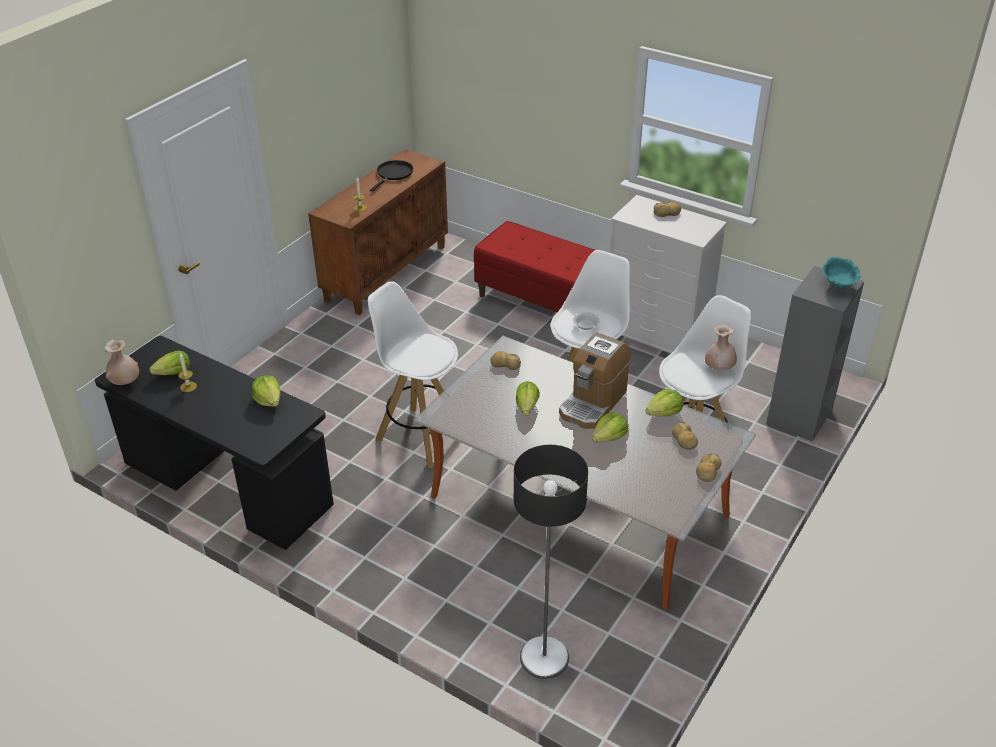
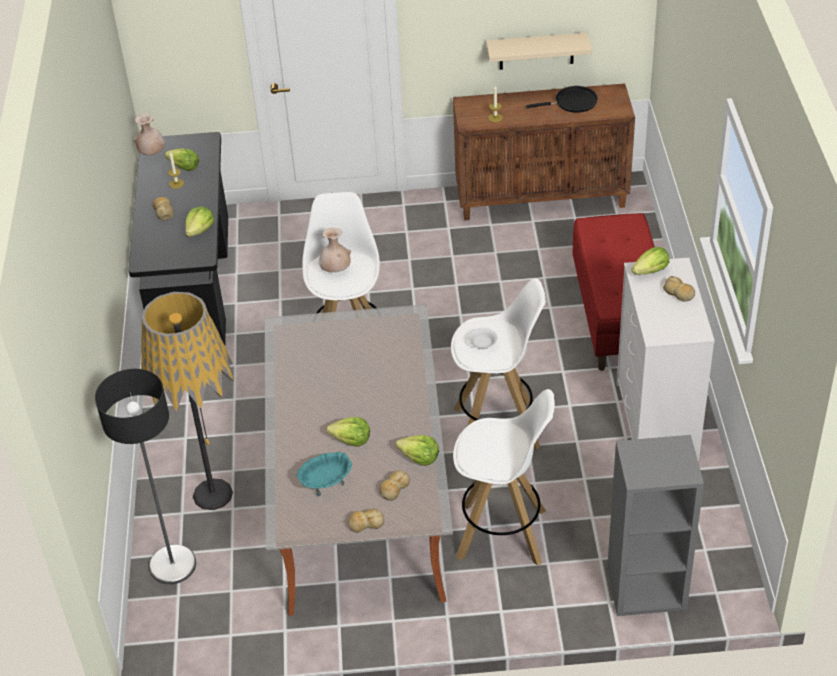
camera: 55 degrees right, 5 degrees up
bread [490,351,521,370] -> bread moved to [153,197,174,220]
lettuce [516,381,540,415] -> lettuce moved to [632,247,669,274]
coffee machine [559,333,631,429] -> none
beige vase [705,325,737,370] -> beige vase moved to [318,228,351,272]
turquoise bowl [823,257,861,293] -> turquoise bowl moved to [296,452,352,496]
none -> floor lamp [141,292,234,510]
none -> beige shelf [486,33,592,70]

